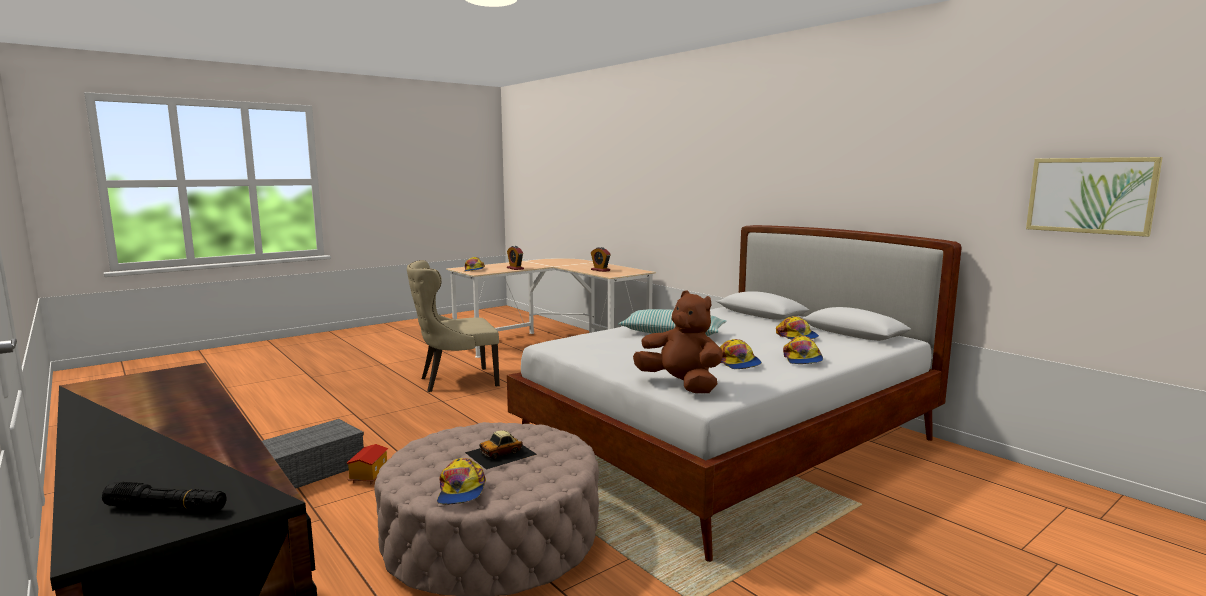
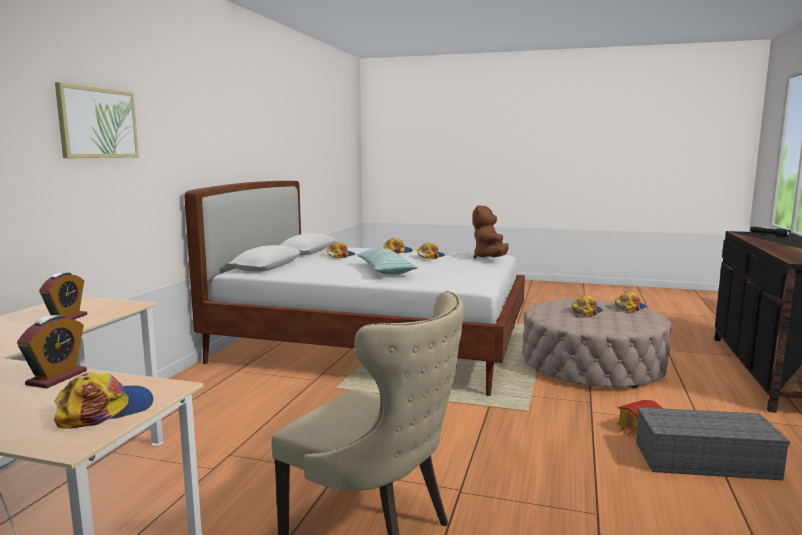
camera: 125 degrees left, 0 degrees up
toy car [465,430,537,469] -> cap [572,296,603,316]
picture [1026,157,1163,237] -> picture moved to [55,82,139,158]

